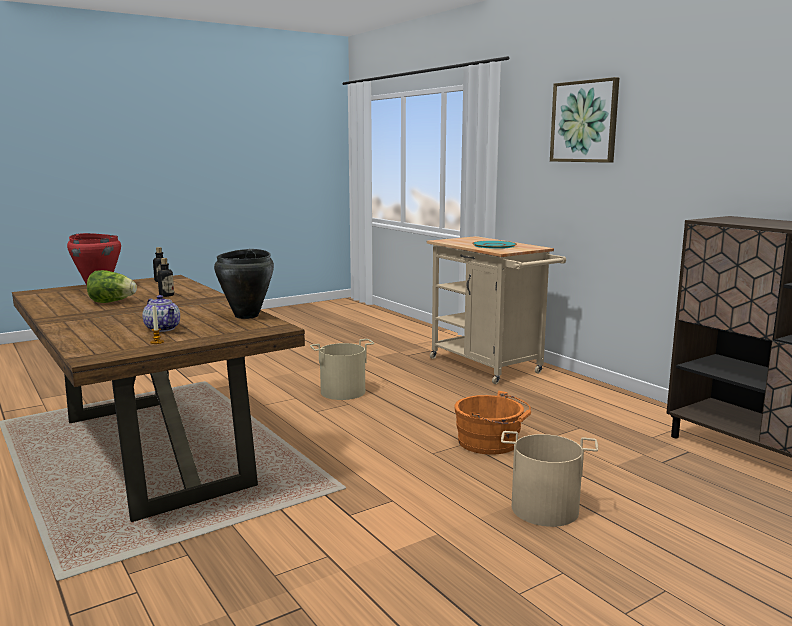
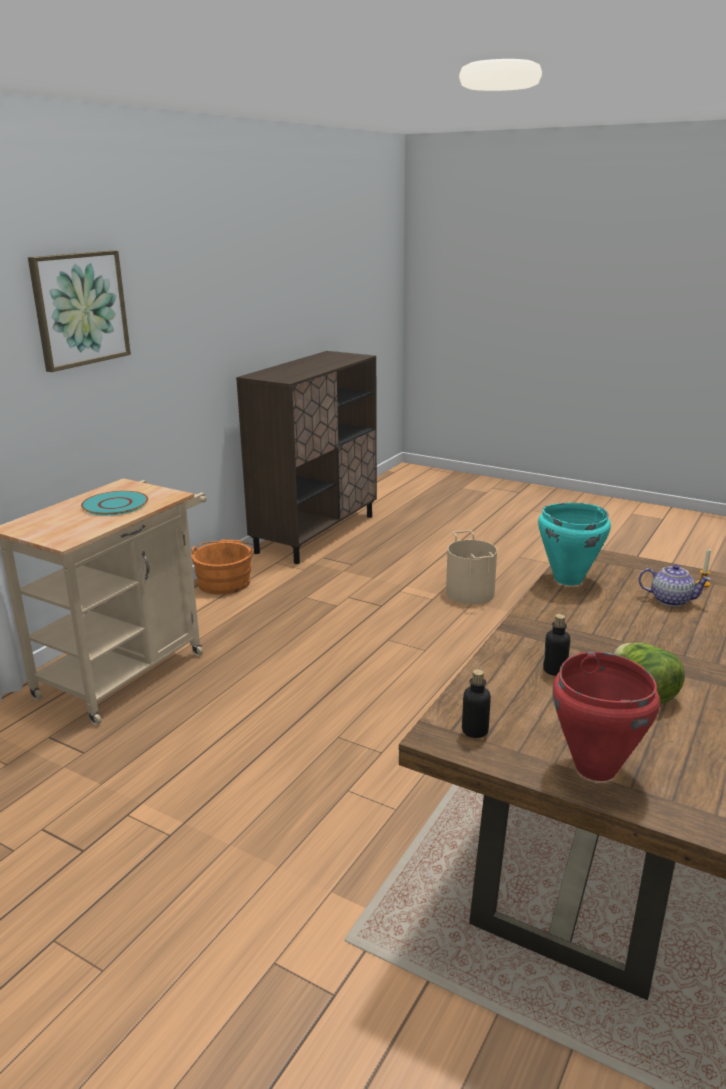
camera: 115 degrees left, 10 degrees up
teapot [143,295,180,332] -> teapot turned 90 degrees clockwise [638,564,711,607]
black cooking pot [214,249,274,319] -> turquoise cooking pot [538,503,611,586]
beige bucket [310,339,374,400] -> none
orange bucket [454,391,531,455] -> orange bucket moved to [191,539,254,595]

